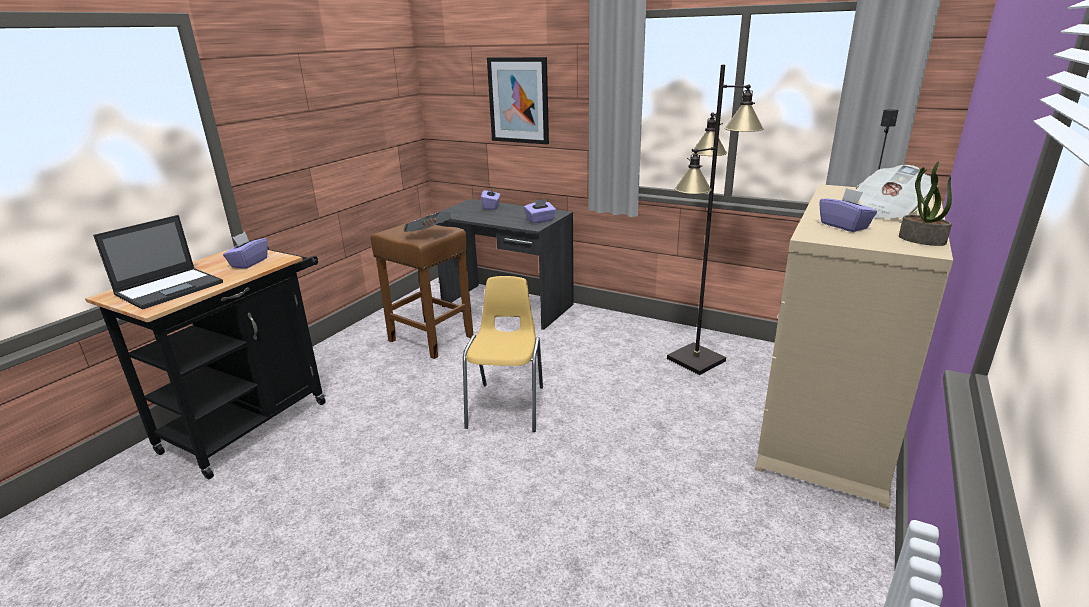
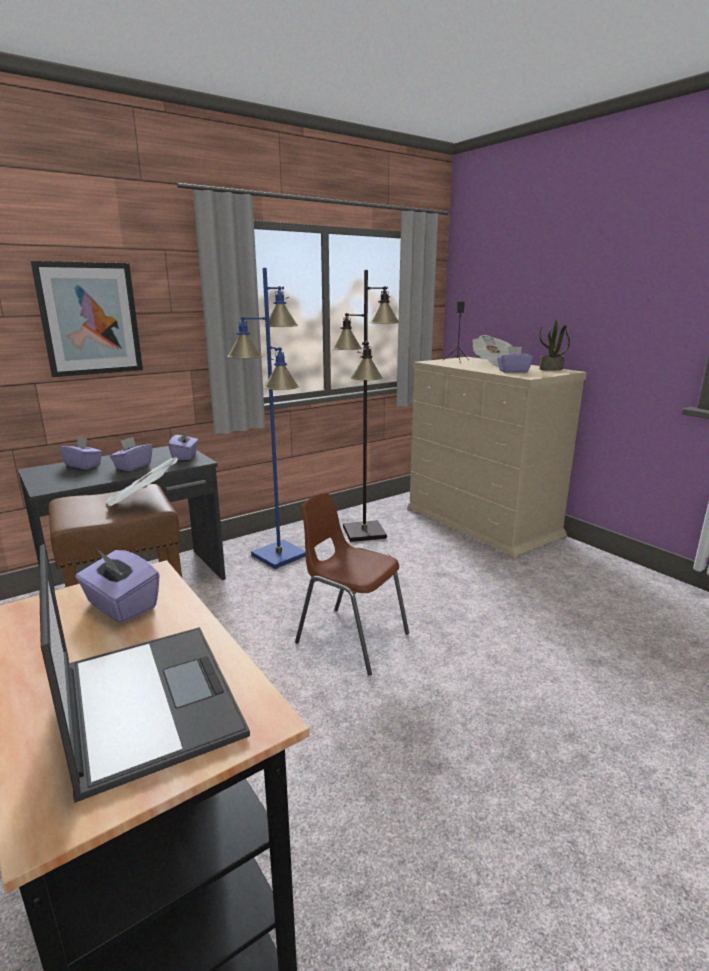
camera: 65 degrees left, 5 degrees down
yellow chair [463,276,543,432] -> brown chair [295,492,409,675]
none -> purple tissue box [110,437,153,471]
none -> blue floor lamp [227,268,306,569]

